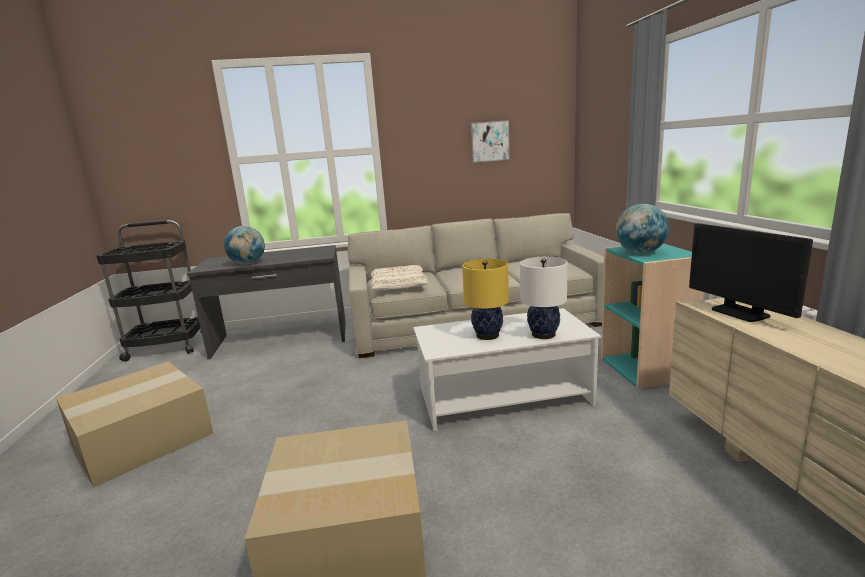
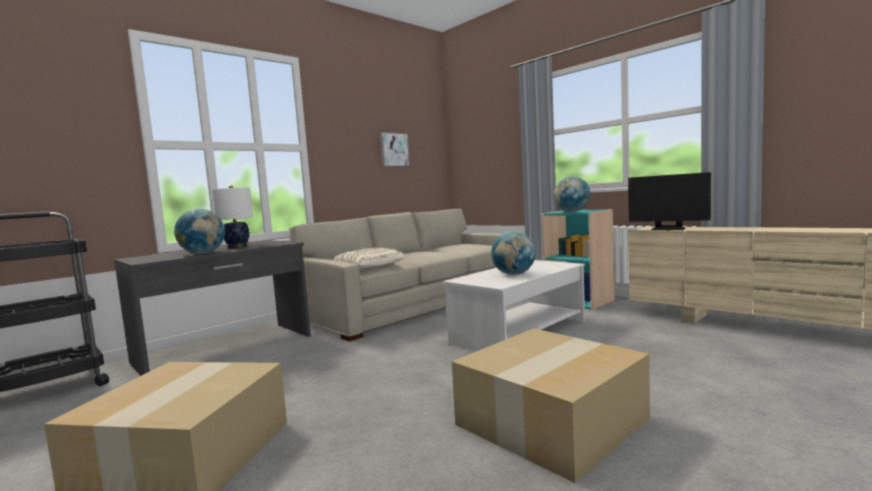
camera: 35 degrees left, 10 degrees down
yellow table lamp [462,259,509,340] -> globe [491,231,536,275]
white table lamp [520,257,567,339] -> white table lamp moved to [212,186,253,248]

